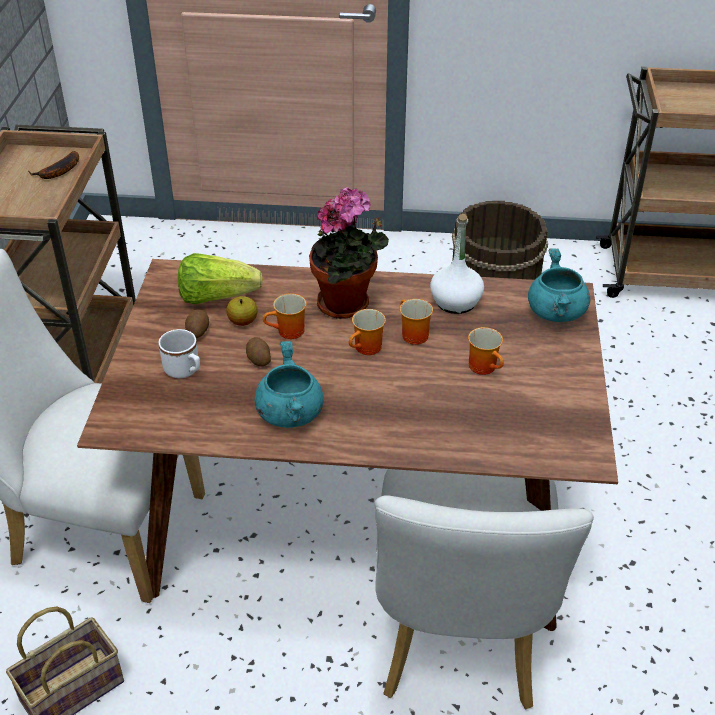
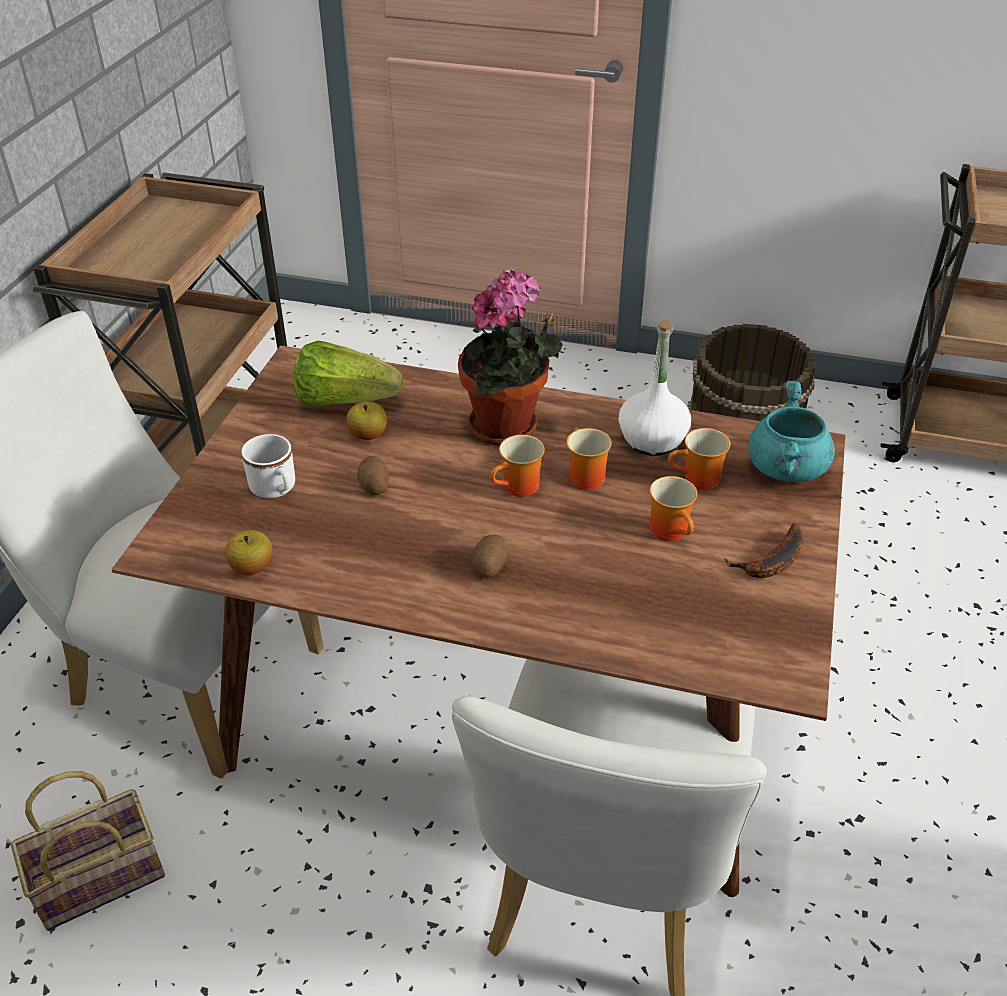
camera: 10 degrees right, 0 degrees up
banana [29,151,79,179] -> banana moved to [724,524,803,578]
potato [185,309,209,338] -> potato moved to [472,535,508,578]
turquoise cooking pot [255,341,324,428] -> none
mug [263,293,307,339] -> mug moved to [668,428,731,490]
none -> apple [225,530,273,575]

